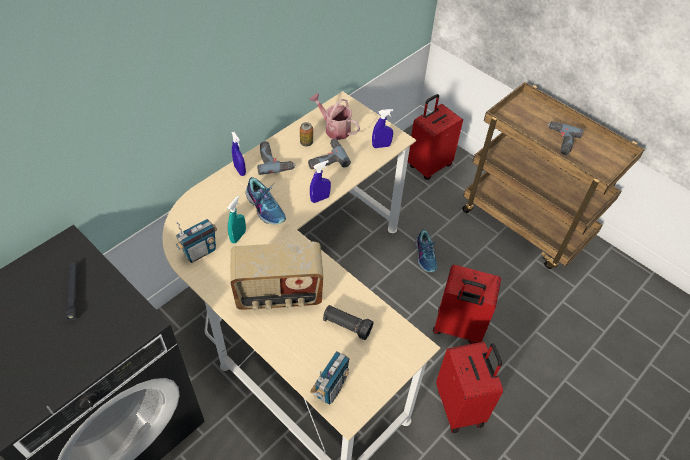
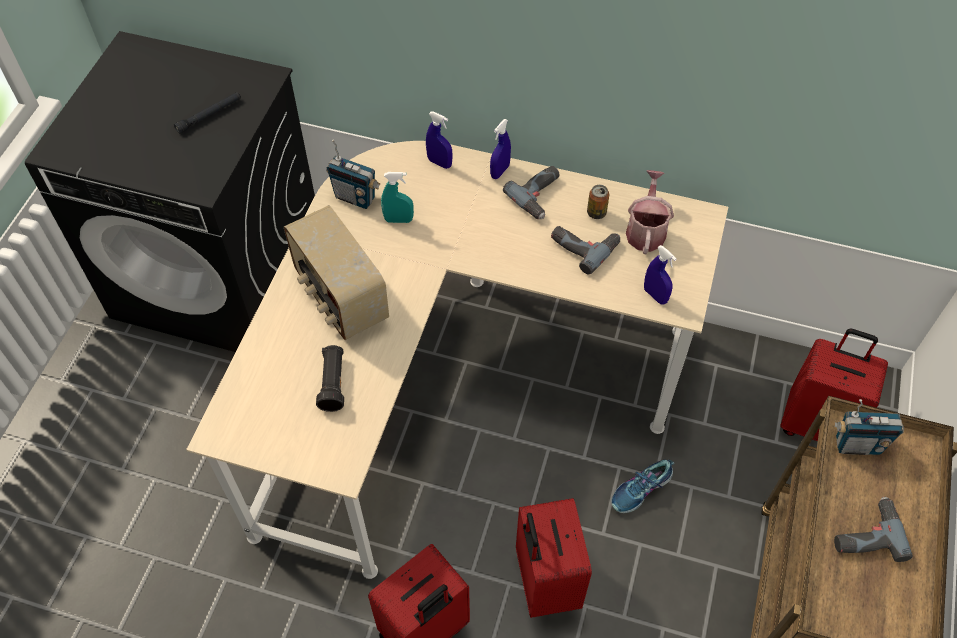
camera: 65 degrees right, 5 degrees up
shoe [245,177,286,225] -> none
blue spray bottle [310,160,331,203] -> blue spray bottle moved to [426,112,453,169]
radio [310,351,349,405] -> radio moved to [834,399,904,455]

